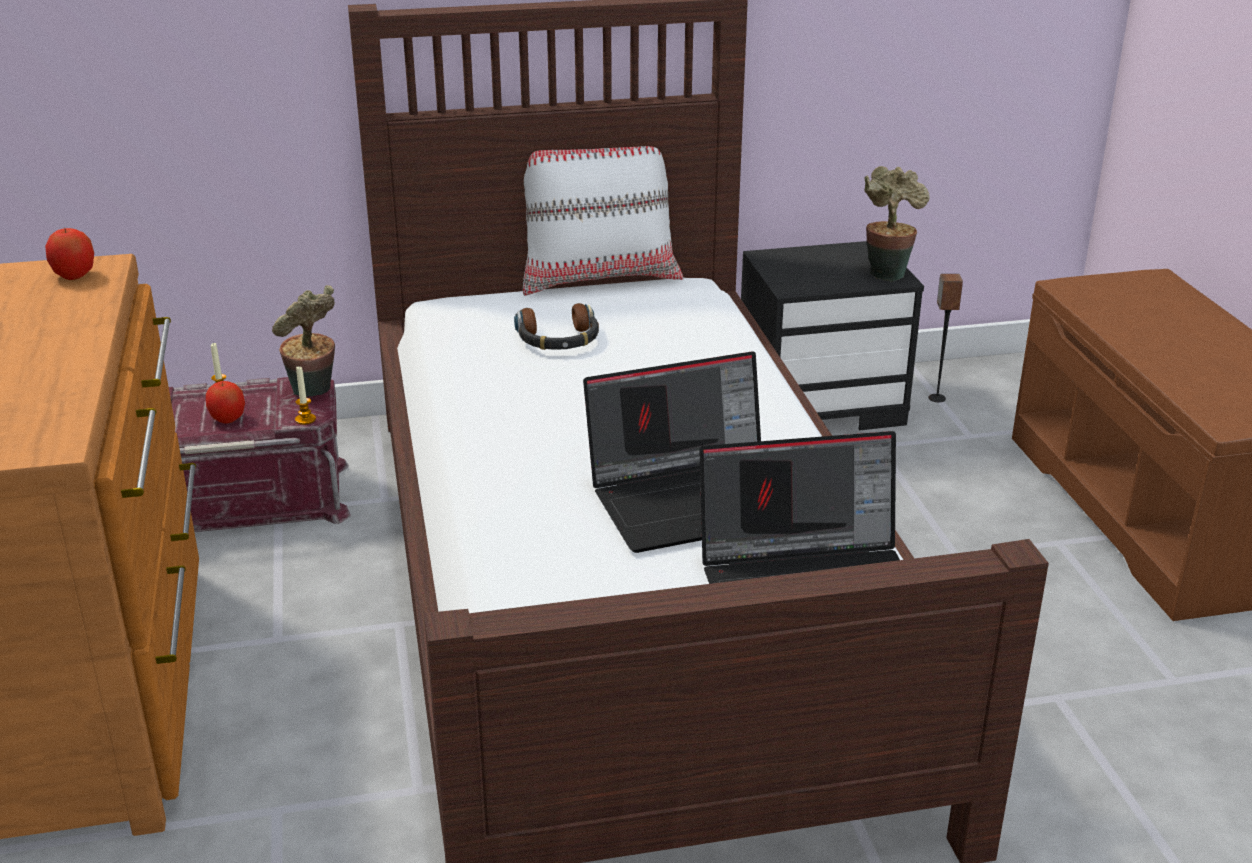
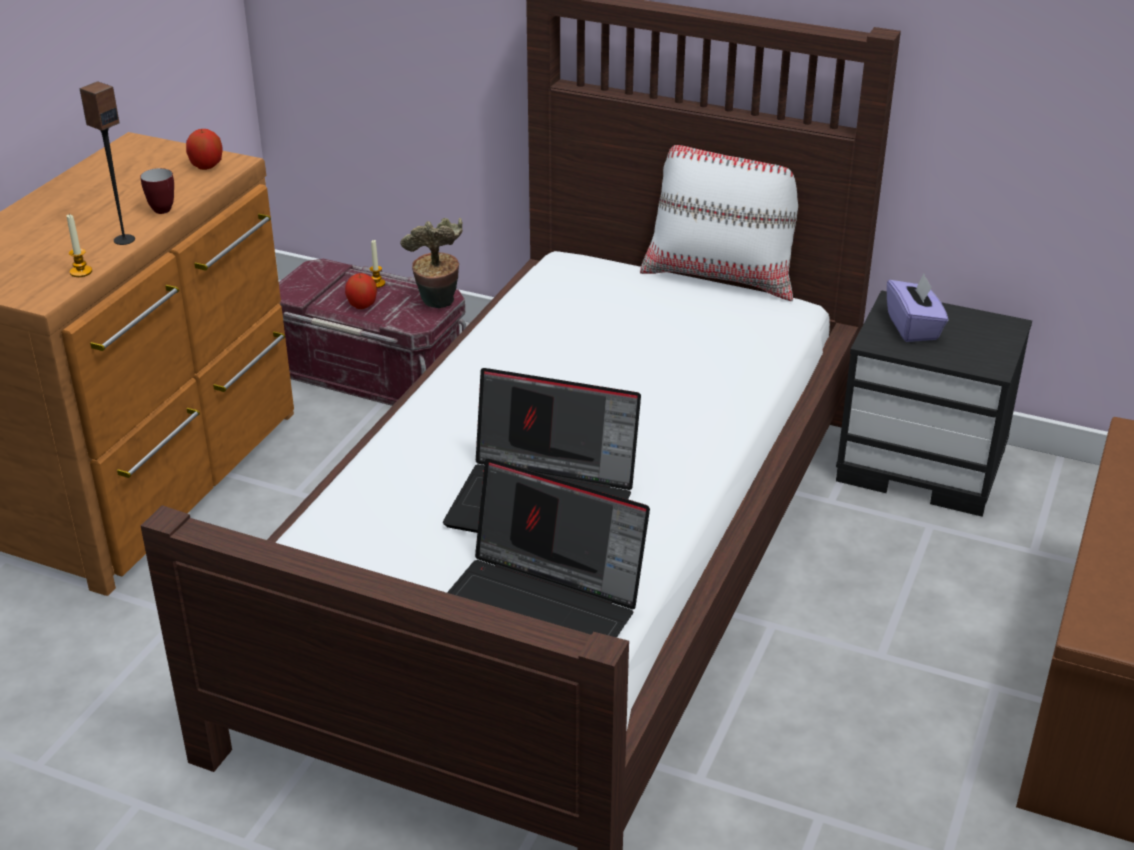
camera: 35 degrees right, 5 degrees up
candle [295,366,316,425] -> candle moved to [67,214,92,277]
headphones [514,303,599,350] -> none
potted plant [864,166,930,281] -> none
speaker [928,274,963,402] -> speaker moved to [79,82,135,245]
none -> mug [140,168,174,214]
none -> purple tissue box [887,274,948,342]

